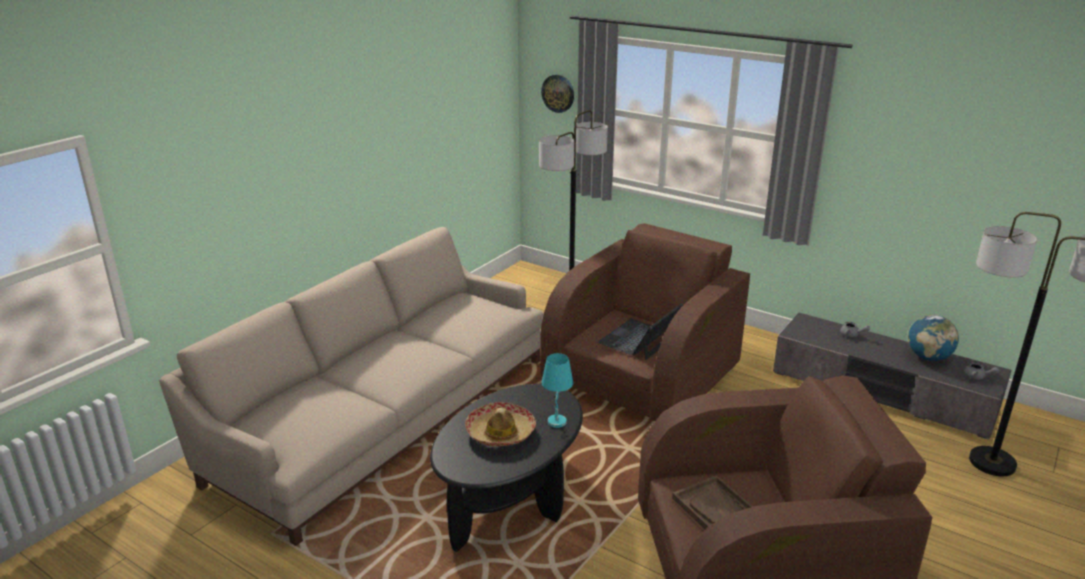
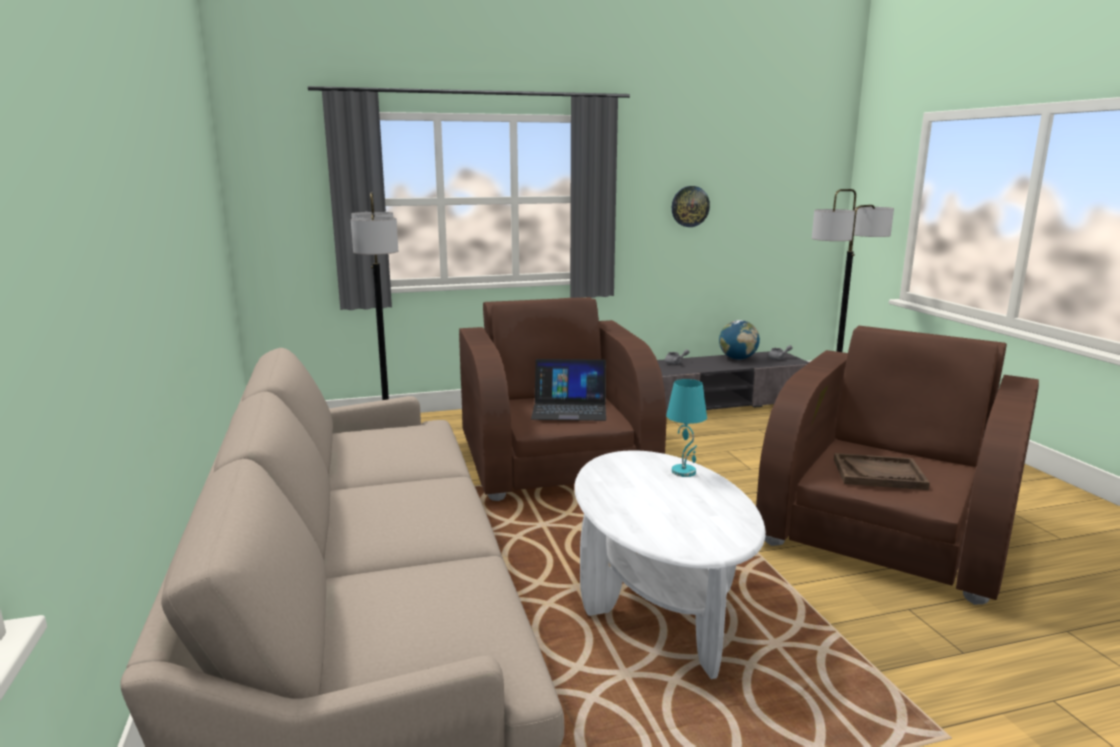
camera: 50 degrees left, 10 degrees down
black coffee table [430,384,583,552] -> white coffee table [574,450,766,679]
hat [465,402,536,447] -> none
wall clock [541,75,574,113] -> wall clock moved to [672,186,710,227]
laptop [598,303,684,360] -> laptop turned 75 degrees counterclockwise [531,359,606,421]

